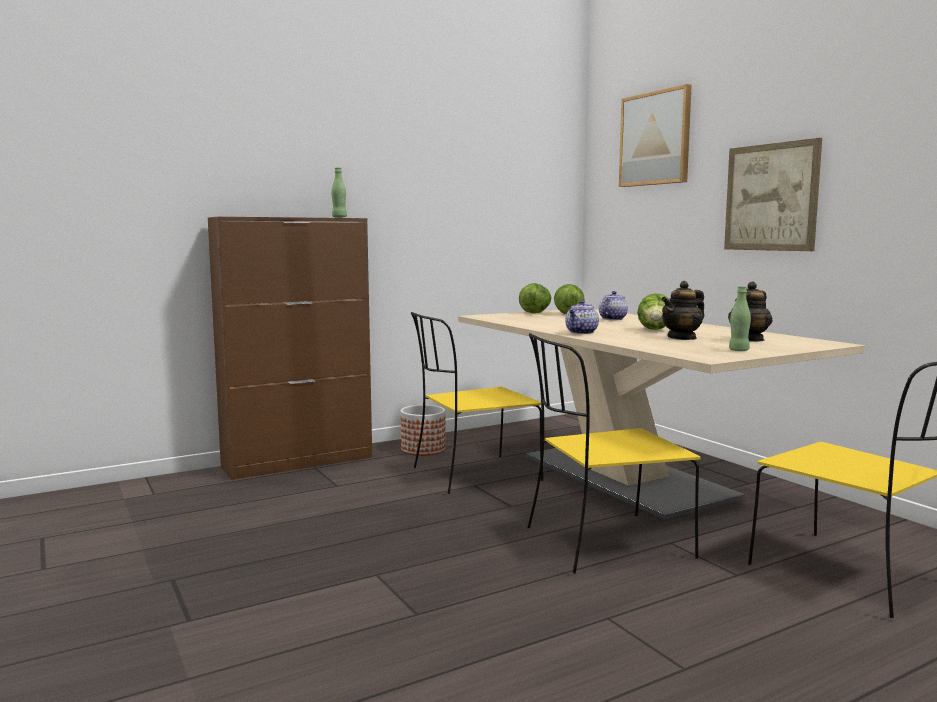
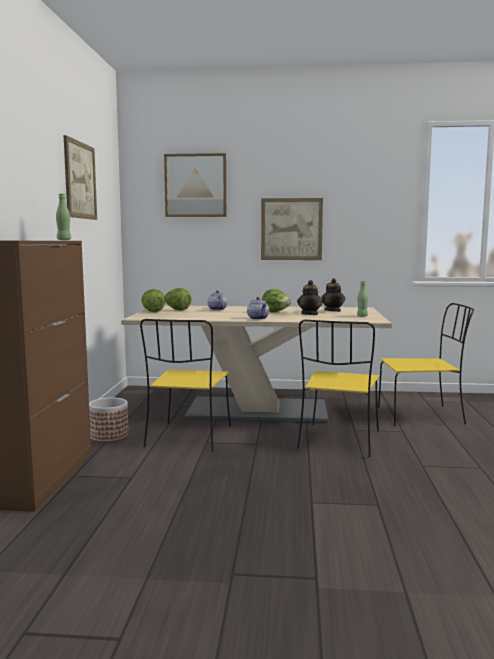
camera: 55 degrees left, 0 degrees up
none -> picture [64,135,97,220]

